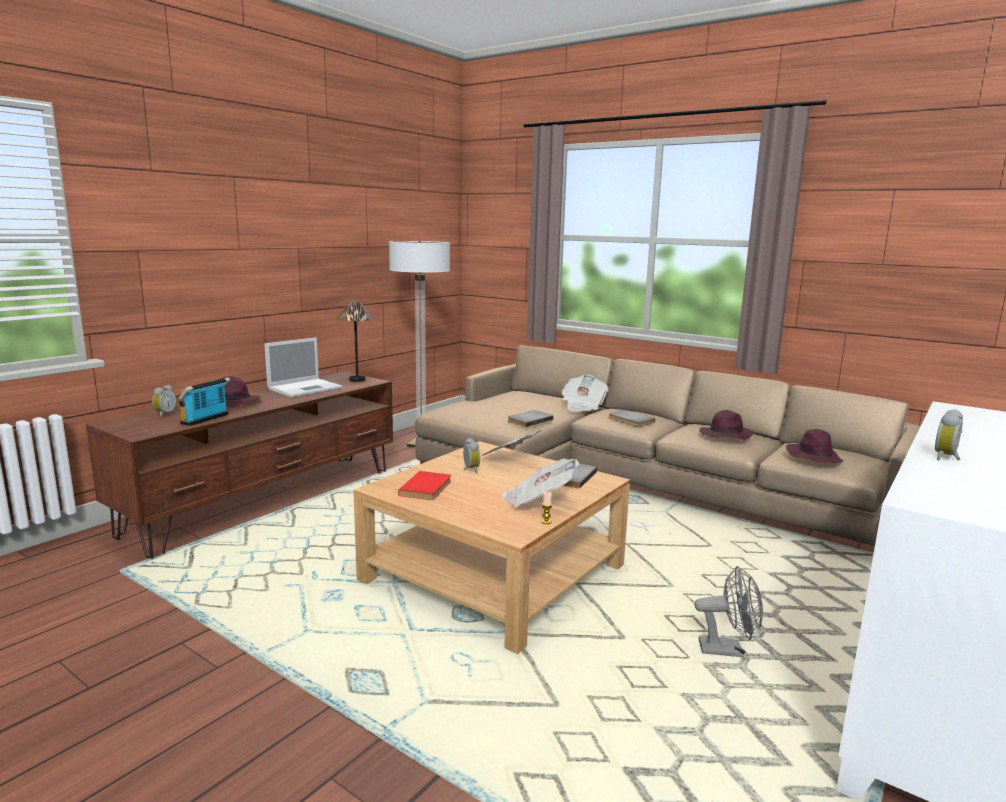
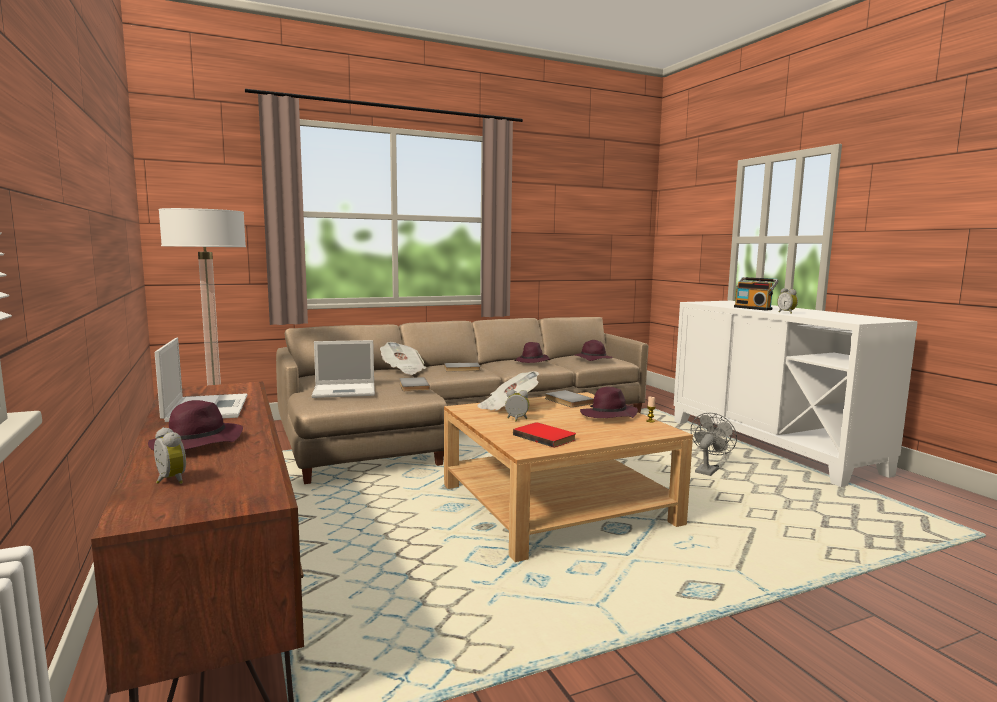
camera: 60 degrees left, 5 degrees down
radio [179,377,231,426] -> radio moved to [734,277,779,311]
table lamp [337,301,374,382] -> none
newspaper [501,458,579,508] -> purple hat [580,387,638,418]
none -> laptop [312,340,375,398]

